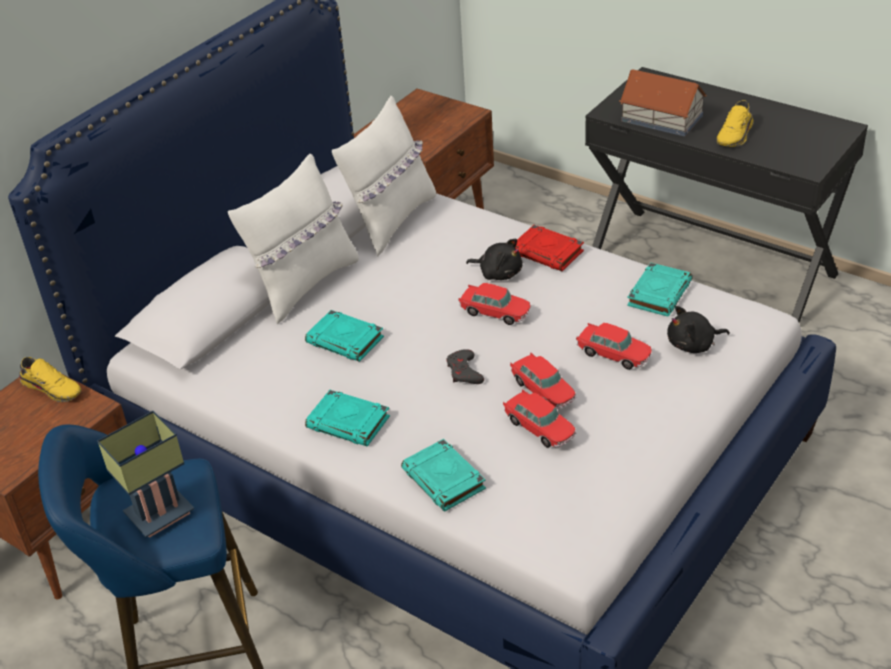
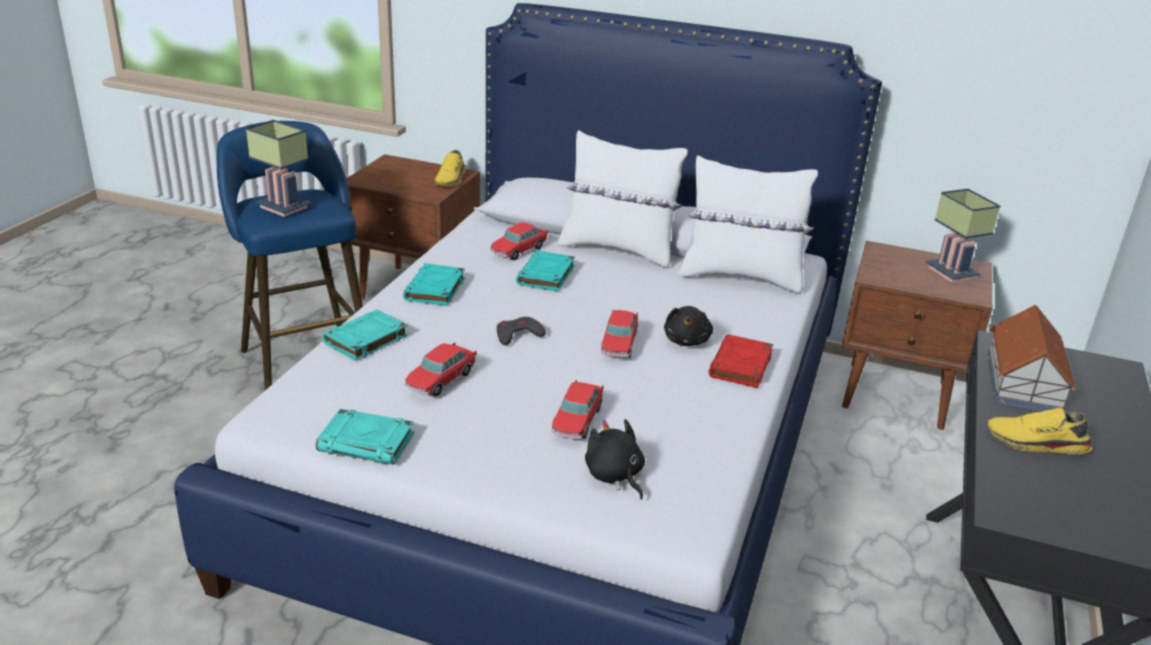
camera: 70 degrees right, 10 degrees down
toy car [510,352,576,409] -> toy car moved to [490,222,548,260]
turquoise book [627,263,693,316] -> turquoise book moved to [316,409,414,465]
none -> table lamp [926,189,1000,282]

